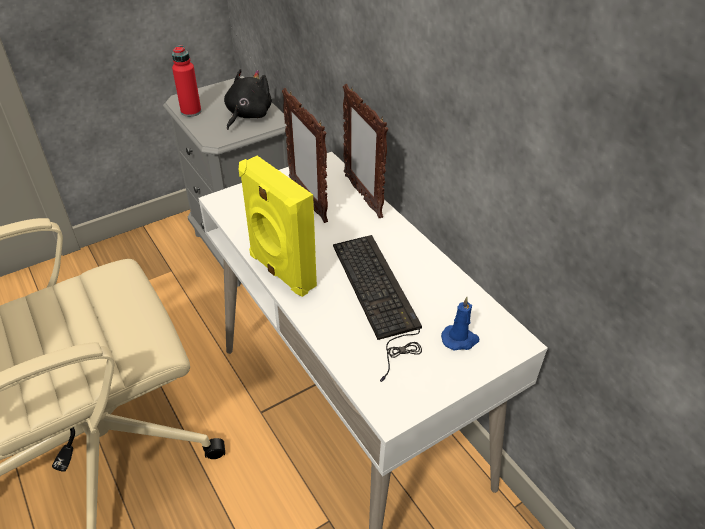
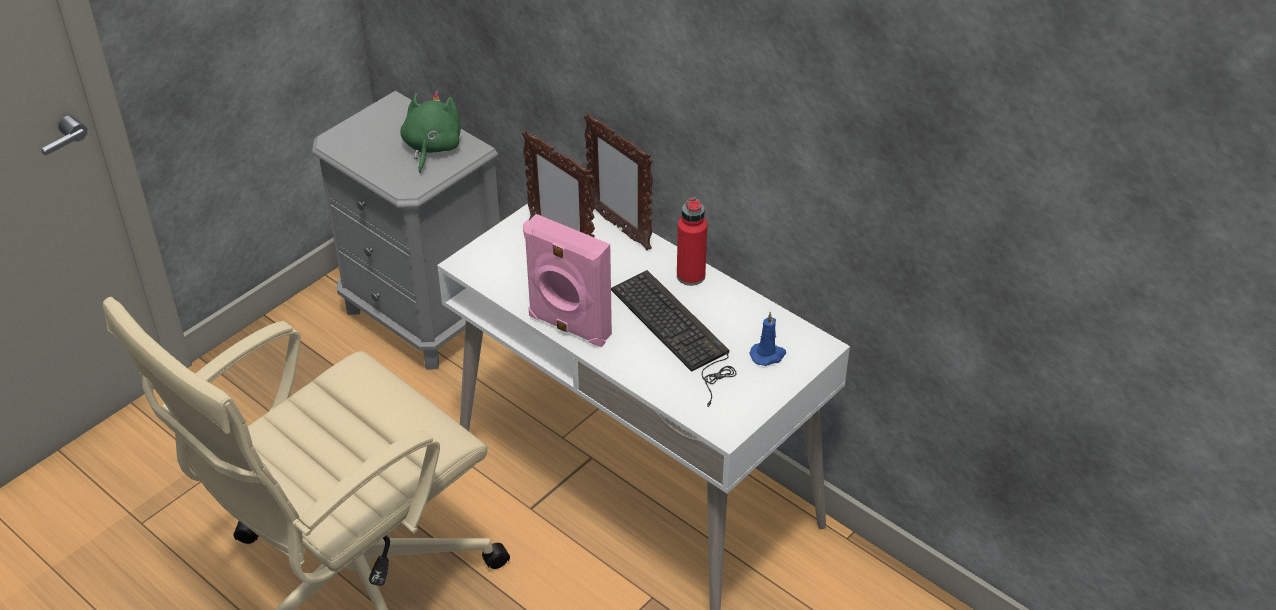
camera: 15 degrees left, 0 degrees up
red bottle [172,45,201,117] -> red bottle moved to [677,197,707,286]
black plush toy [224,69,272,130] -> green plush toy [400,90,461,173]
yellow speaker [239,156,317,297] -> pink speaker [523,214,612,347]

